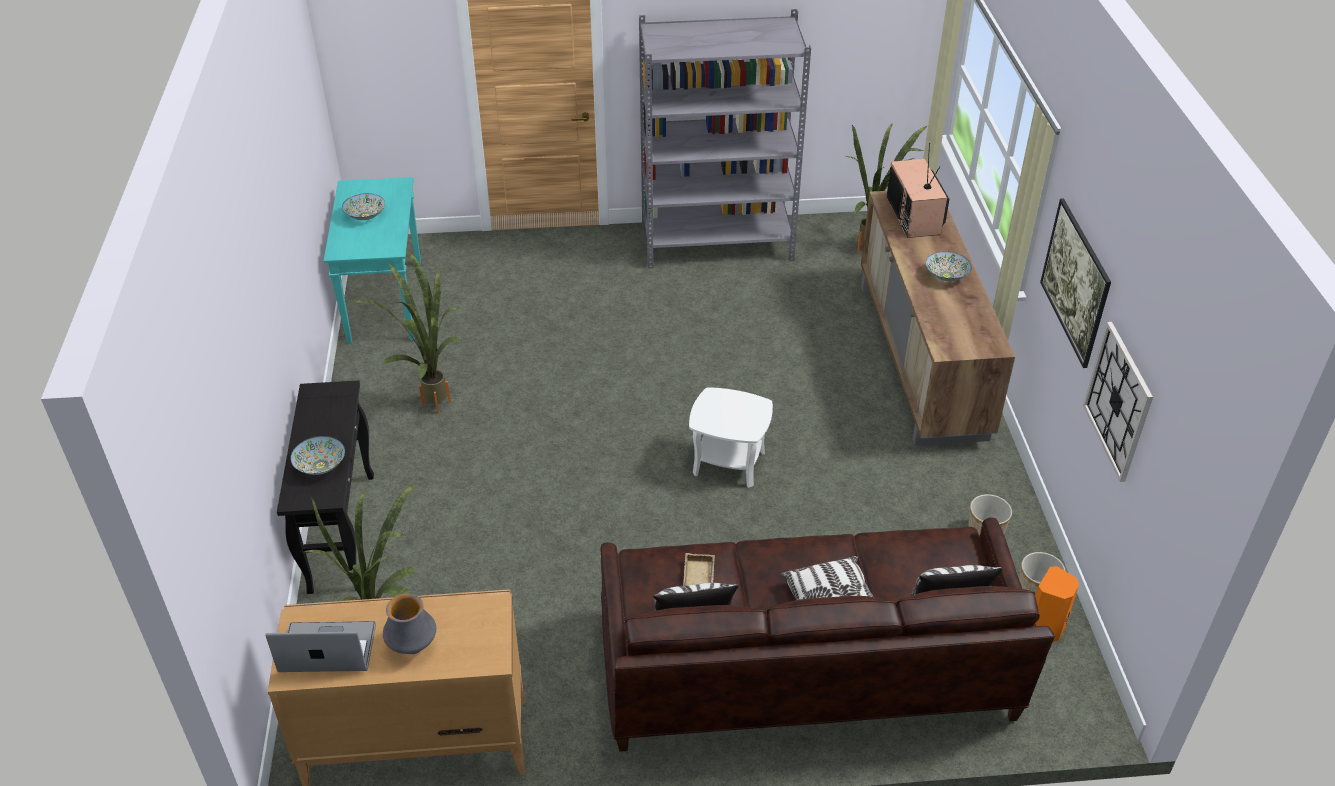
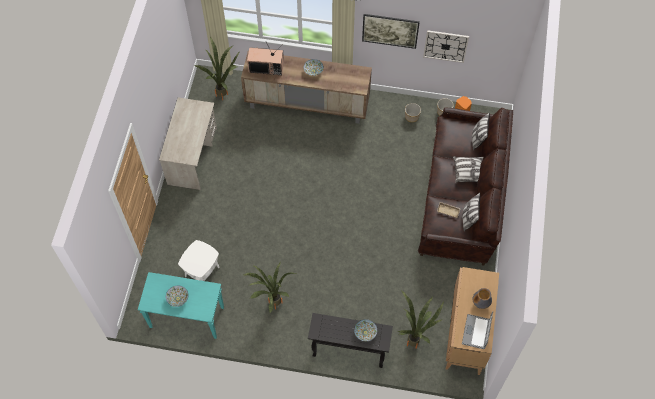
camera: 75 degrees left, 20 degrees up
grey bookcase [639,9,811,269] -> beige desk [159,98,217,190]
white side table [689,387,773,488] -> white side table moved to [178,240,219,281]

